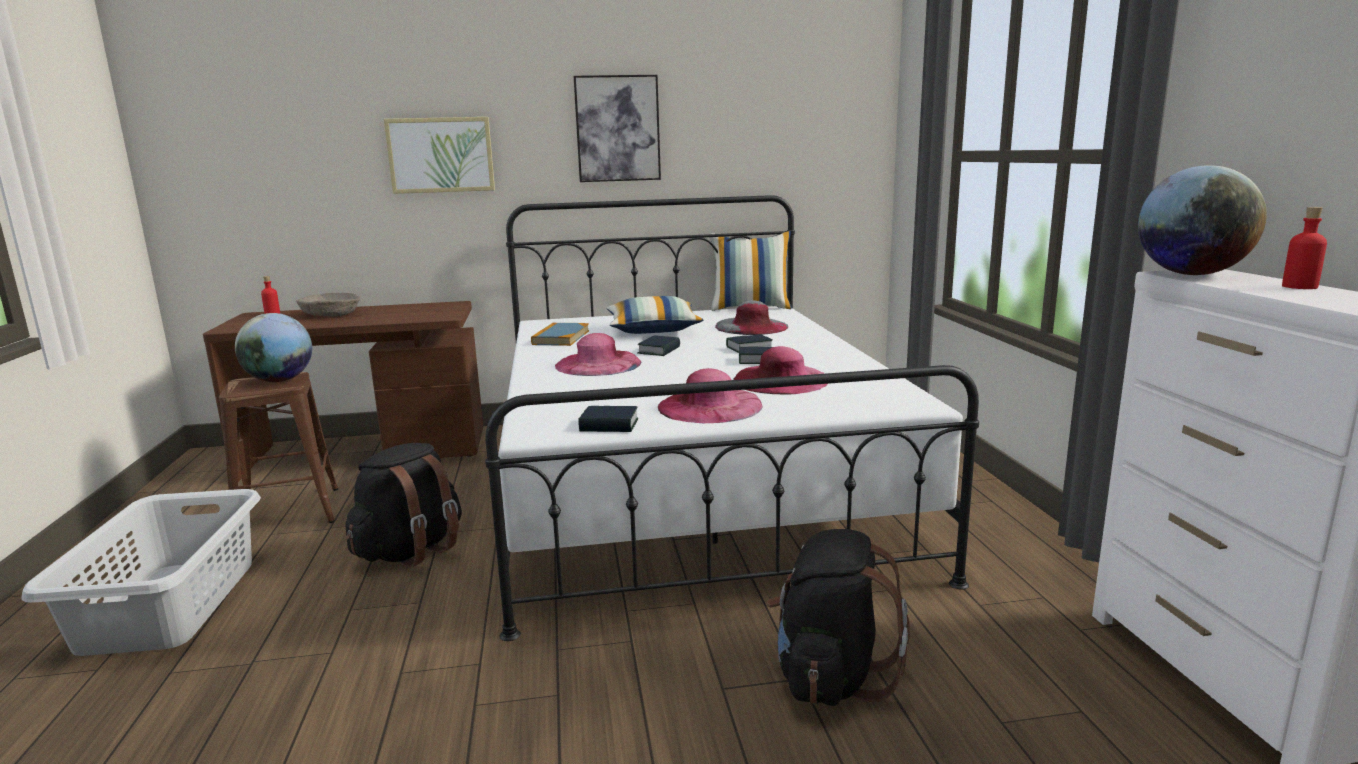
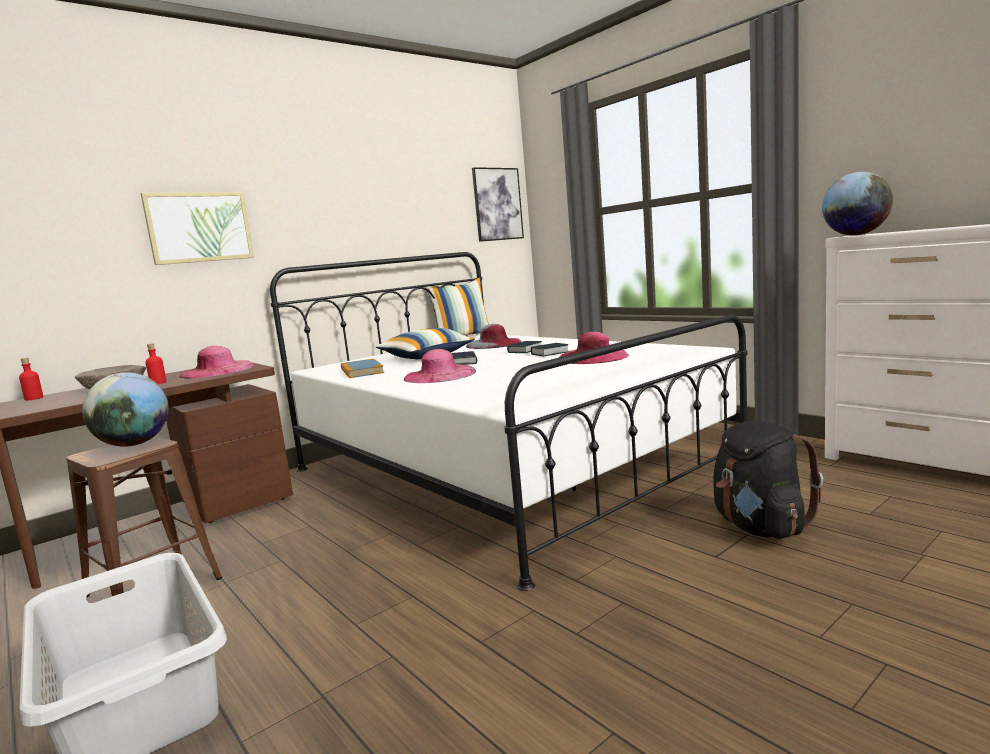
camera: 30 degrees left, 5 degrees down
black backpack [346,443,462,568] -> none
picture [573,75,661,182] -> picture moved to [472,167,524,242]
book [578,406,638,432] -> none
pink hat [658,368,763,424] -> pink hat moved to [179,346,254,378]
red bottle [1282,207,1327,289] -> red bottle moved to [145,343,167,384]

